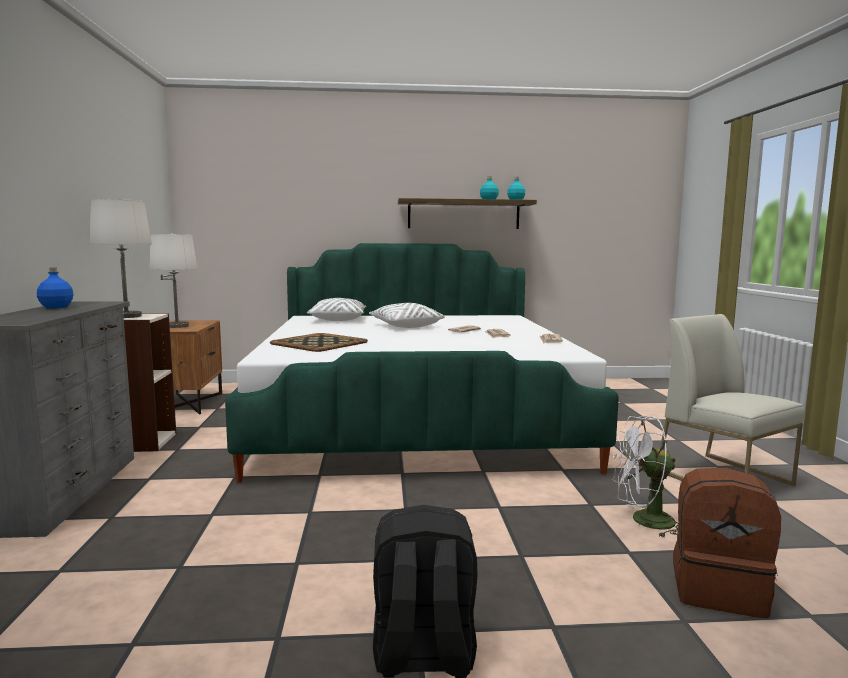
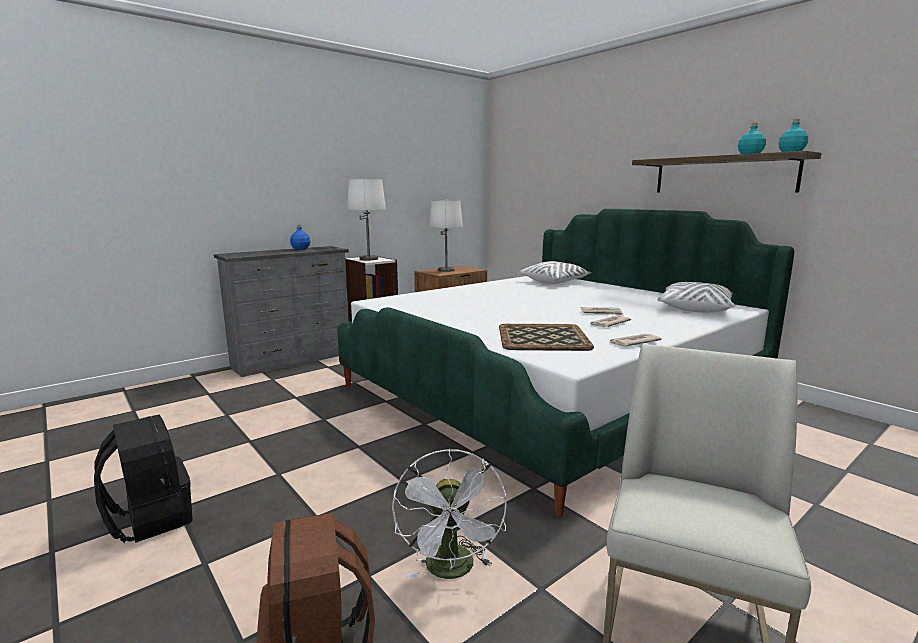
camera: 55 degrees right, 5 degrees up
tray [270,333,368,352] -> tray moved to [499,324,594,351]
white pillow [369,303,445,328] -> white pillow moved to [657,282,735,313]
white fan [612,416,679,538] -> white fan turned 150 degrees counterclockwise [392,449,507,579]

